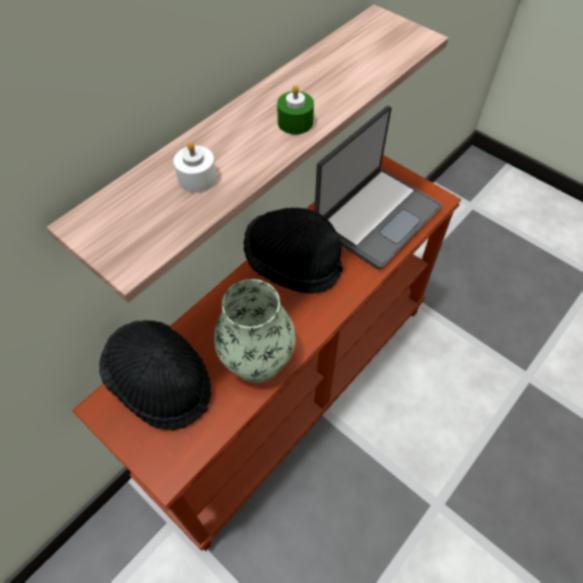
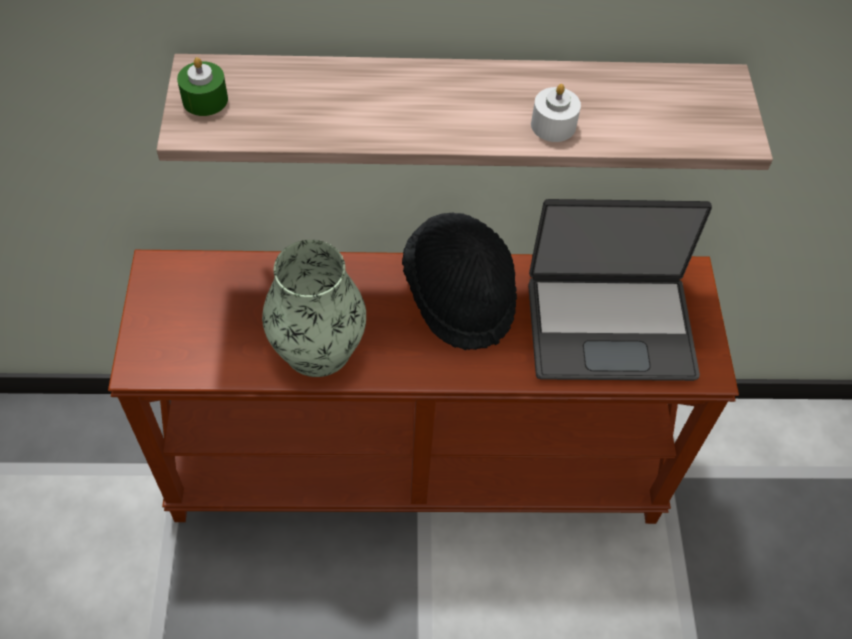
camera: 45 degrees right, 0 degrees up
black hat [99,320,211,430] -> none
white candle [173,142,217,193] -> white candle moved to [531,84,581,142]
green candle [277,85,314,135] -> green candle moved to [177,57,228,116]

